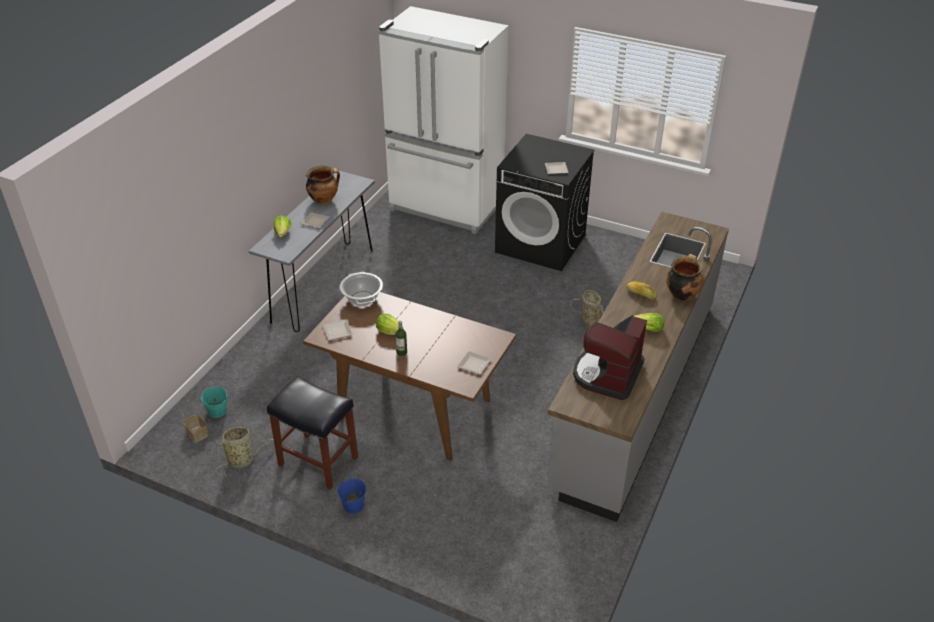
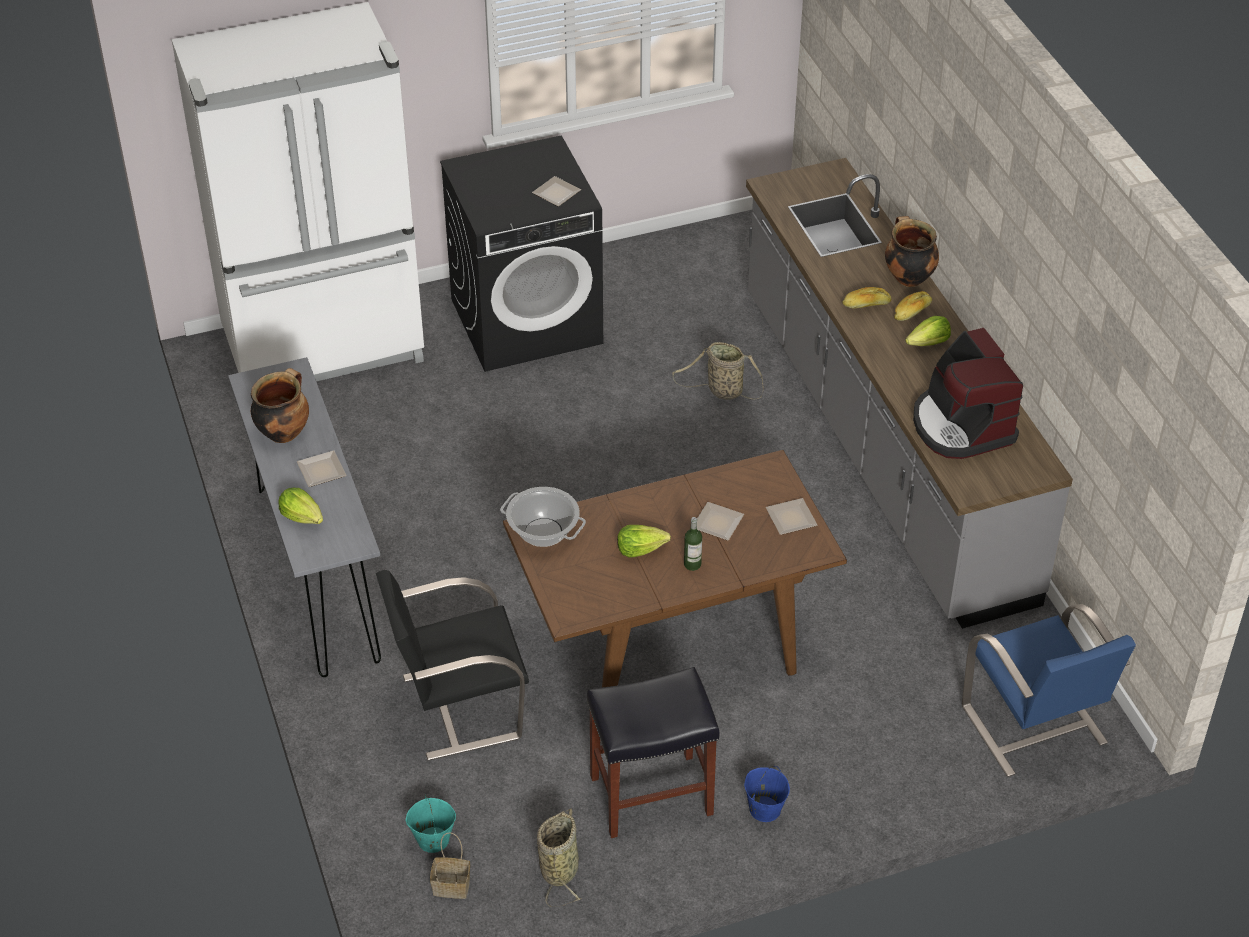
camera: 45 degrees left, 5 degrees up
plate [323,320,353,340] -> plate moved to [697,502,744,541]
none -> black chair [376,570,529,761]
none -> bread [894,291,932,321]
none -> blue chair [962,604,1136,777]

